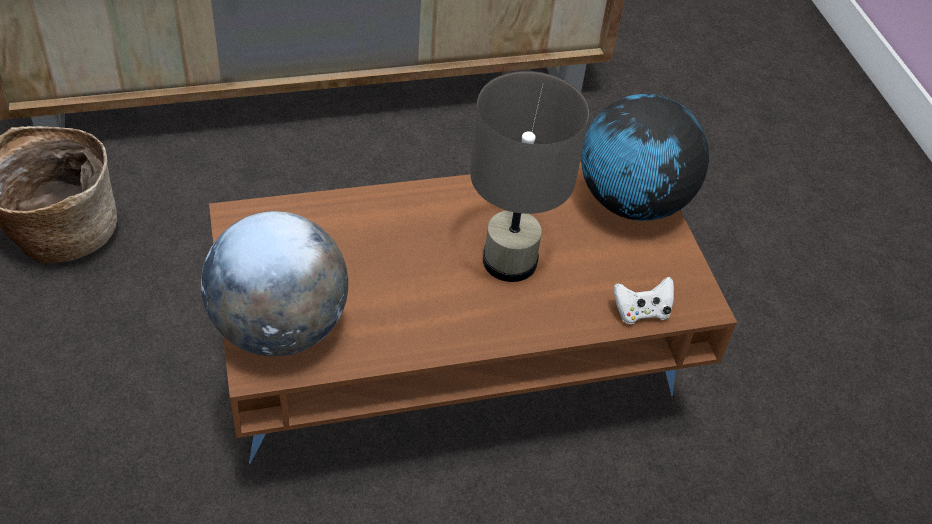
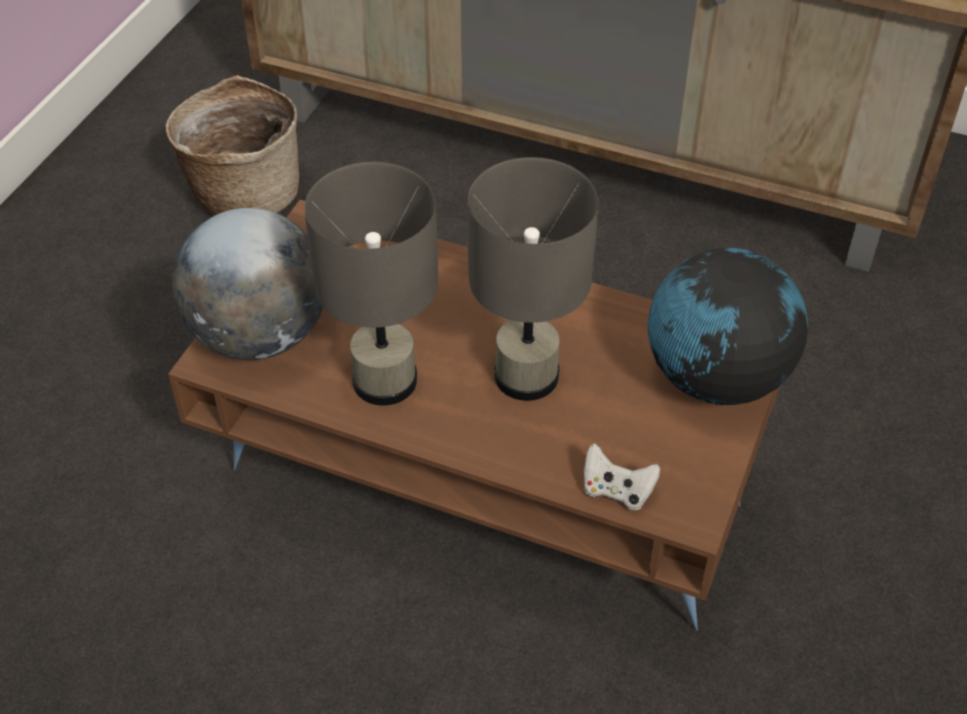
camera: 40 degrees right, 0 degrees up
none -> grey table lamp [304,162,438,405]

